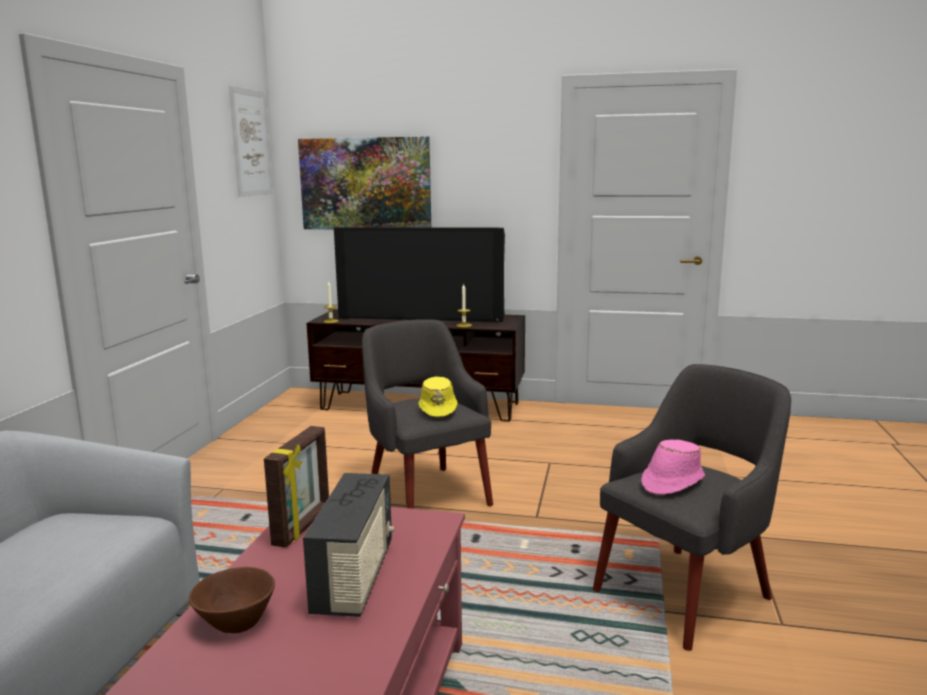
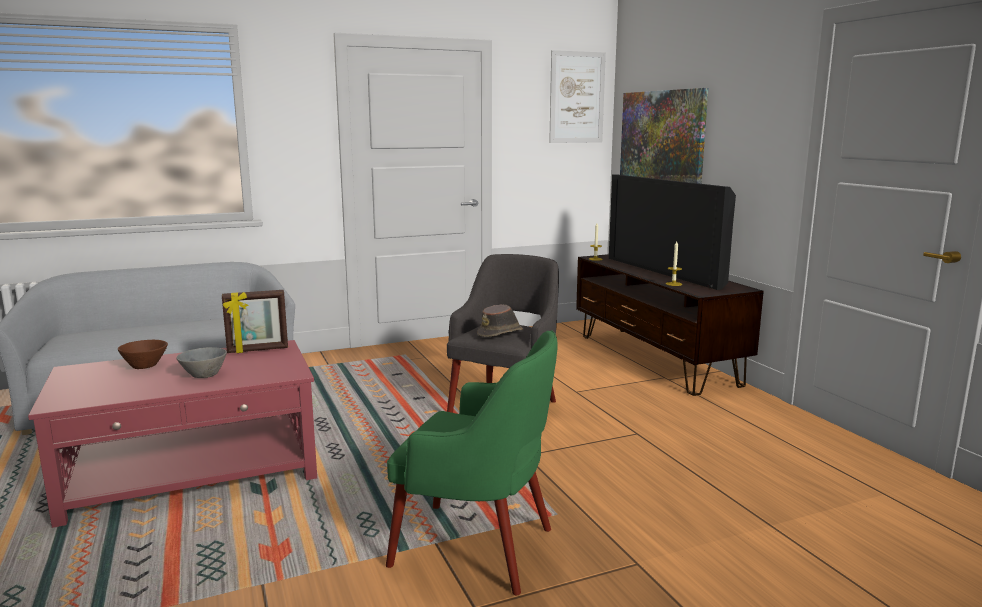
camera: 55 degrees right, 0 degrees up
radio [303,473,395,617] -> grey bowl [176,347,227,378]
yellow hat [418,377,457,417] -> brown hat [477,305,523,337]
grey armchair [593,364,791,651] -> green armchair [386,330,557,595]
pink hat [641,440,705,495] -> none

